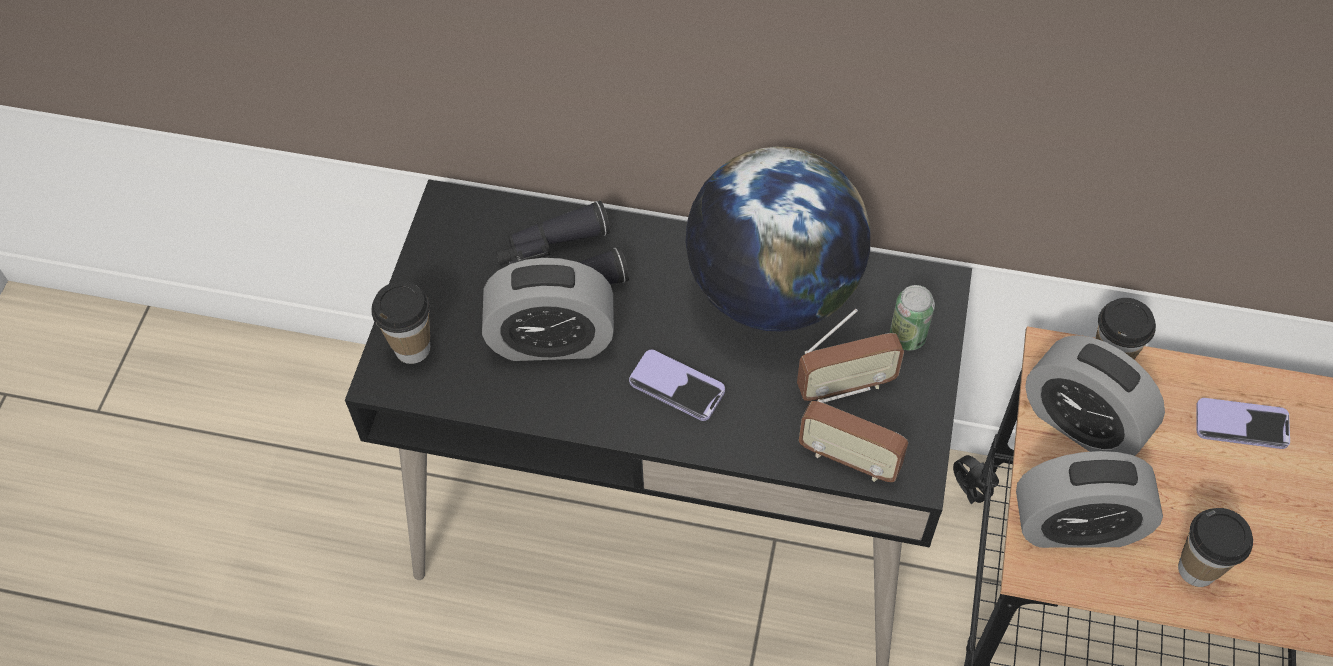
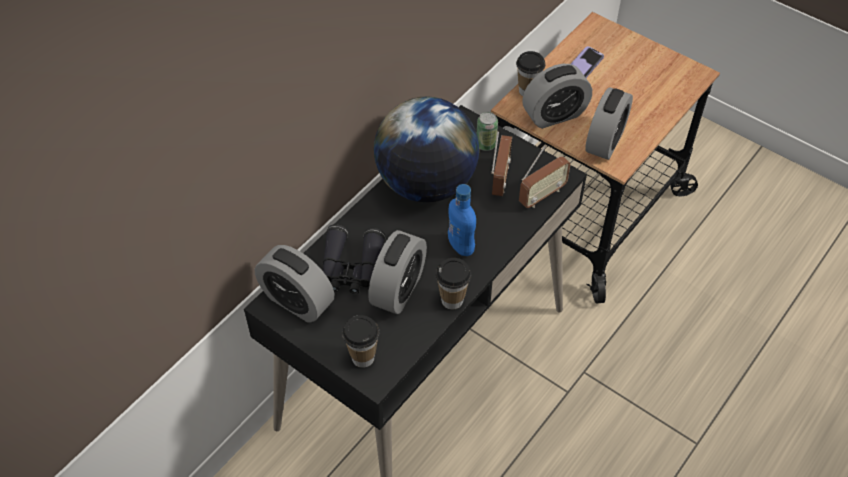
camera: 65 degrees left, 5 degrees down
phone [629,350,725,421] -> blue bottle [448,184,476,256]
cup [1178,508,1253,587] -> cup moved to [436,258,471,309]
none -> alarm clock [255,245,335,323]

